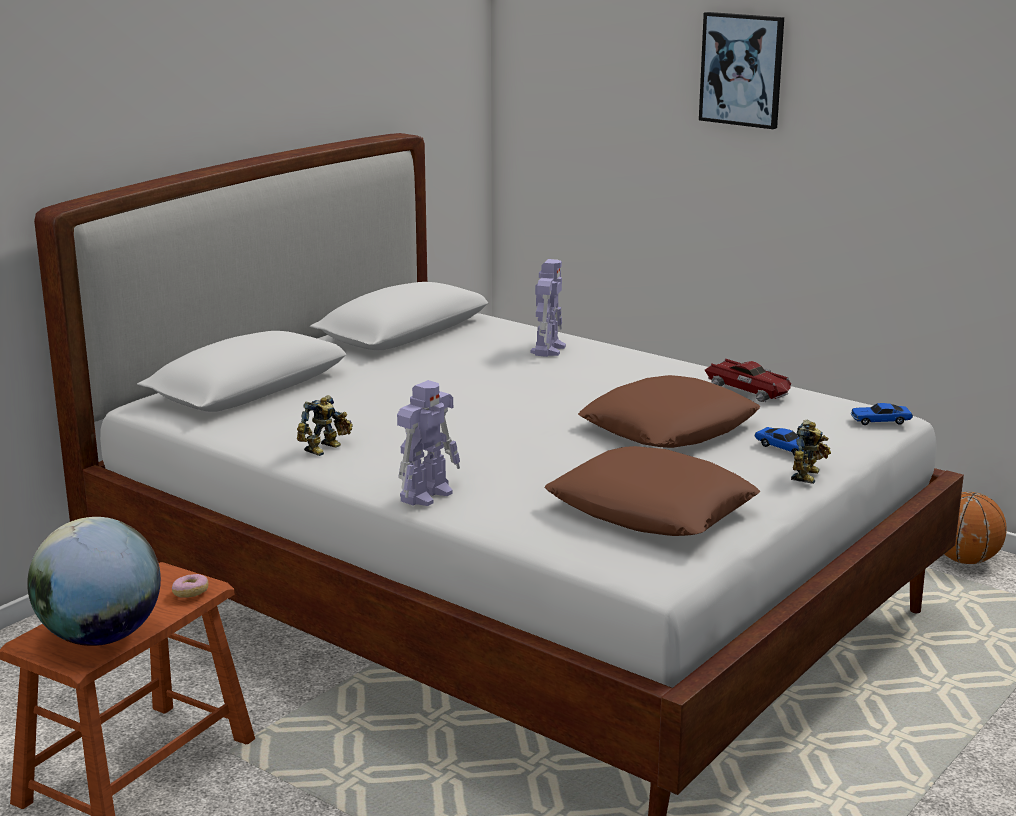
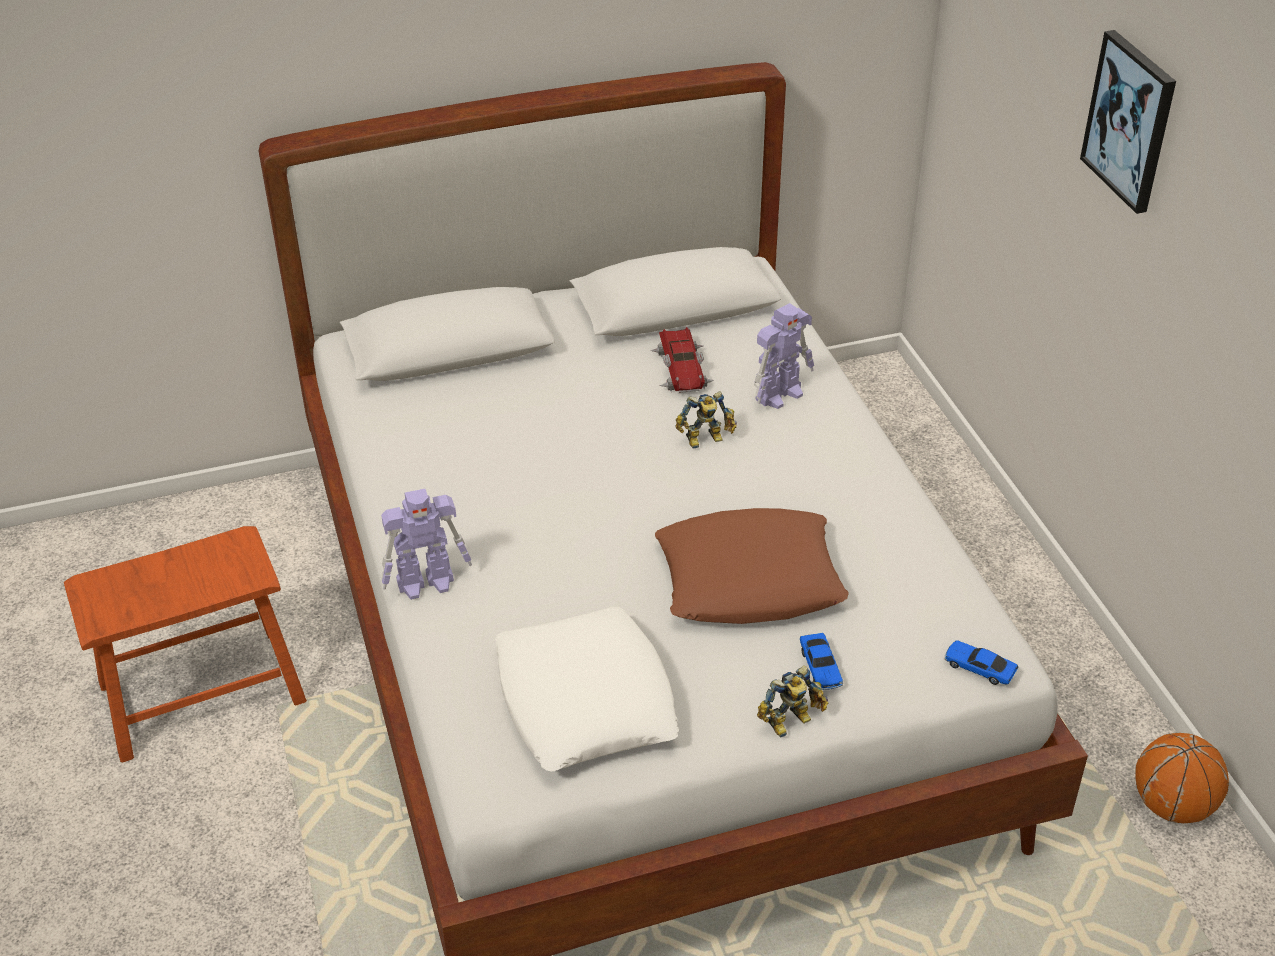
camera: 35 degrees right, 20 degrees up
globe [27,517,161,646] -> none
donut [172,574,208,598] -> none
toy robot [297,395,353,456] -> toy robot moved to [675,391,737,449]
brown pillow [545,446,760,536] -> white pillow [495,607,679,771]
toy car [705,358,791,402] -> toy car moved to [651,327,714,393]

